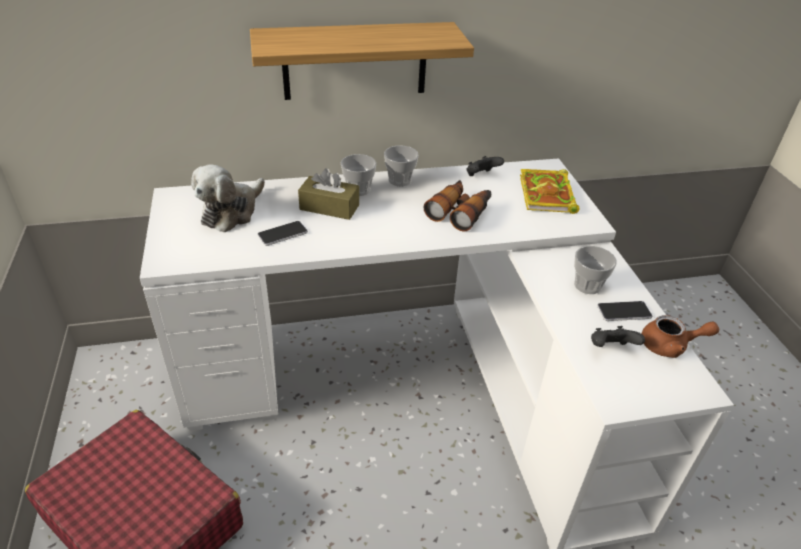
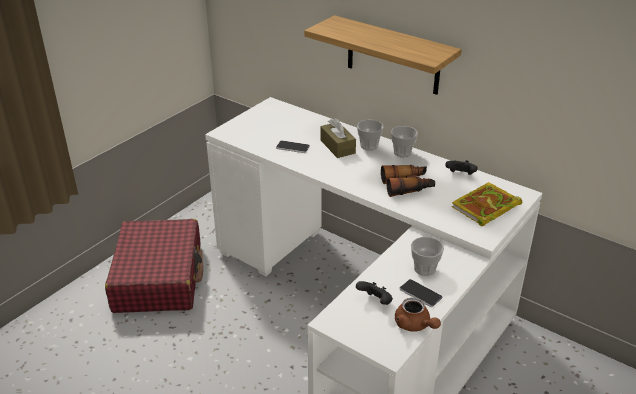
camera: 50 degrees right, 5 degrees down
plush toy [191,164,265,232] -> none

